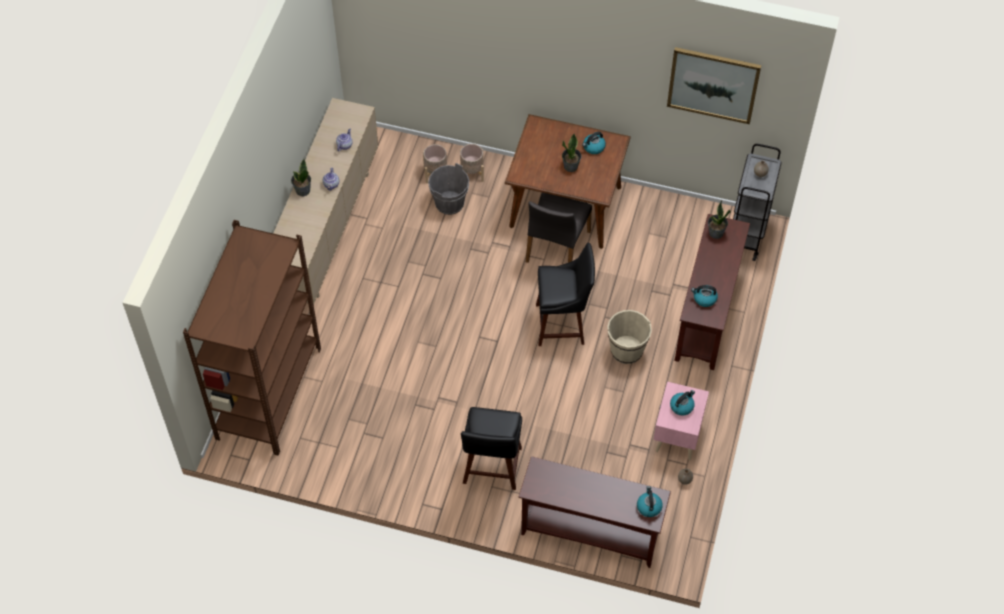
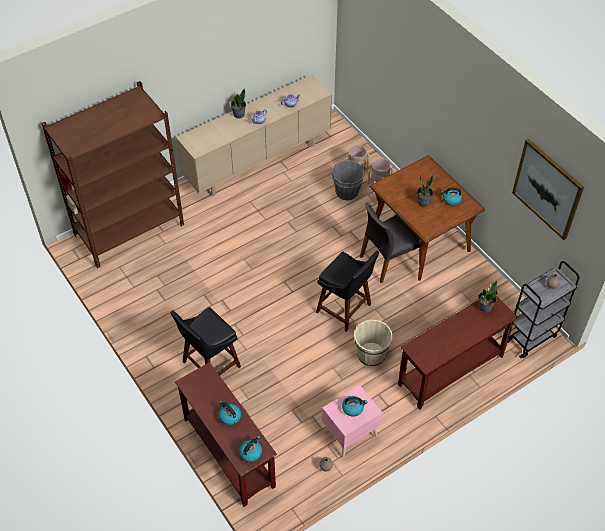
camera: 40 degrees right, 5 degrees down
kettle [691,285,718,307] -> kettle moved to [219,401,241,425]

